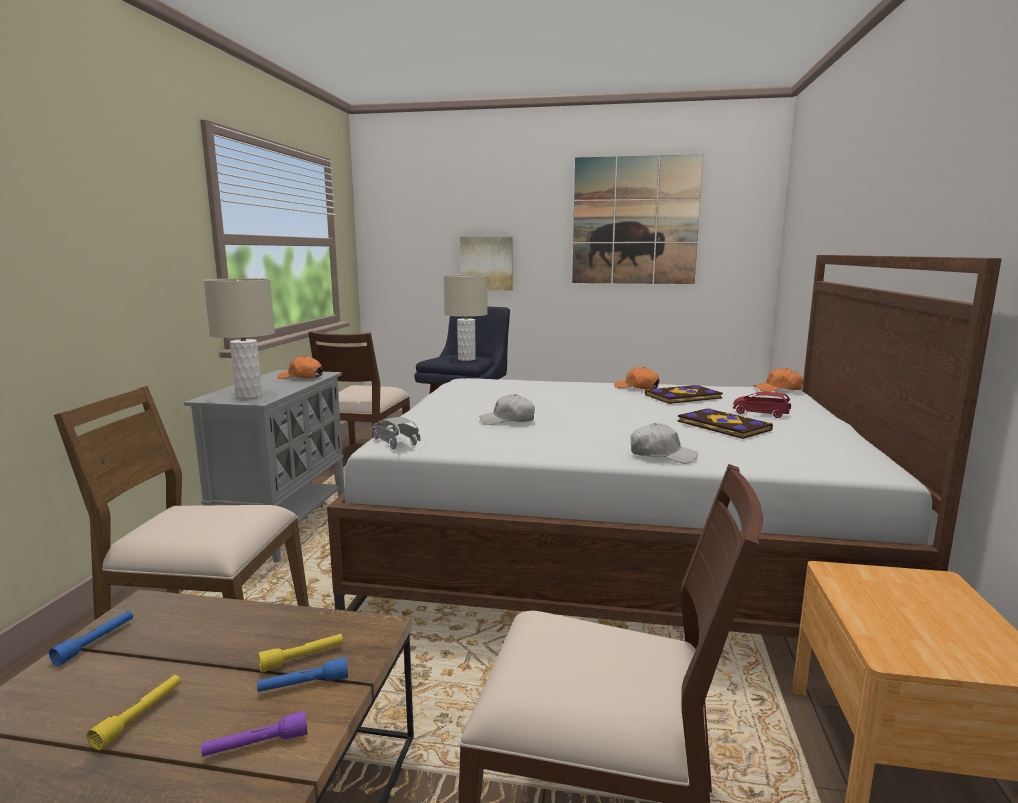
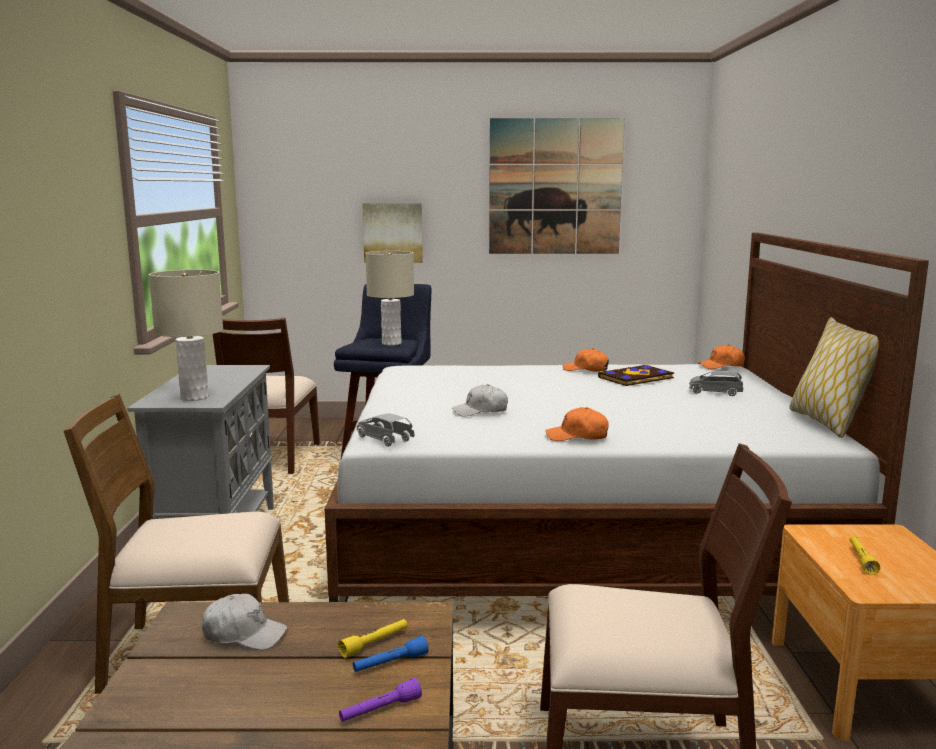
camera: 10 degrees left, 0 degrees up
blue flashlight [49,611,133,666] -> none
yellow flashlight [87,675,181,750] -> yellow flashlight moved to [850,536,880,575]
orange cap [278,356,323,379] -> orange cap moved to [546,407,609,441]
white cap [631,423,698,464] -> white cap moved to [202,594,288,650]
book [678,408,773,439] -> none
red toy car [733,392,791,418] -> grey toy car [689,371,743,396]
none -> pillow [789,317,879,438]

